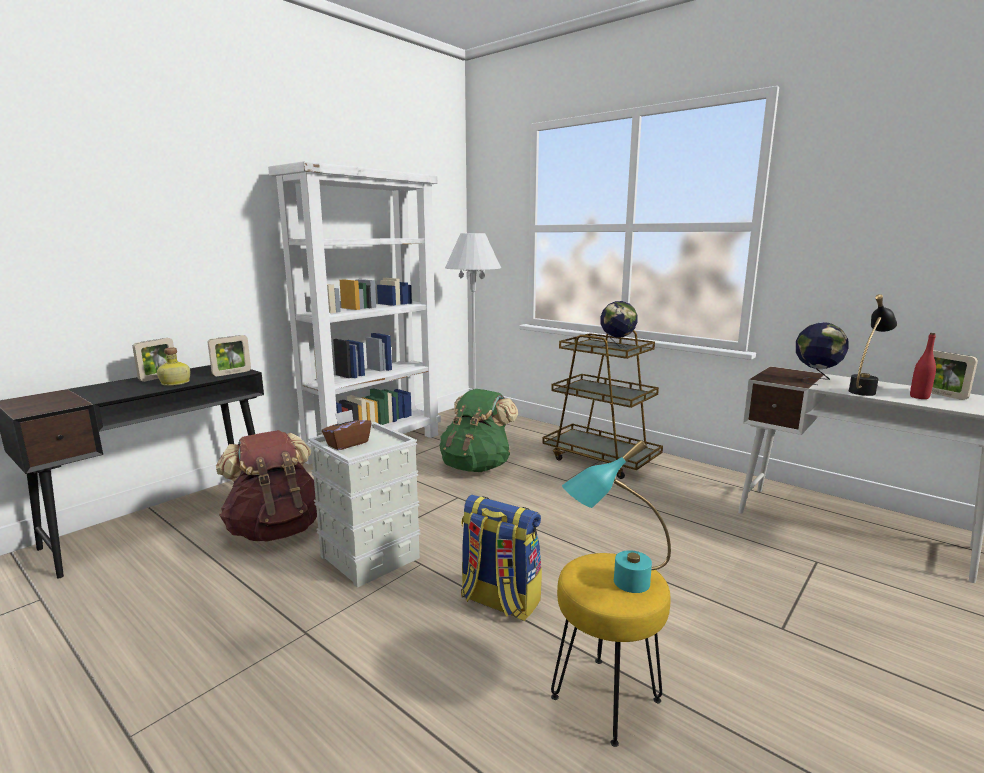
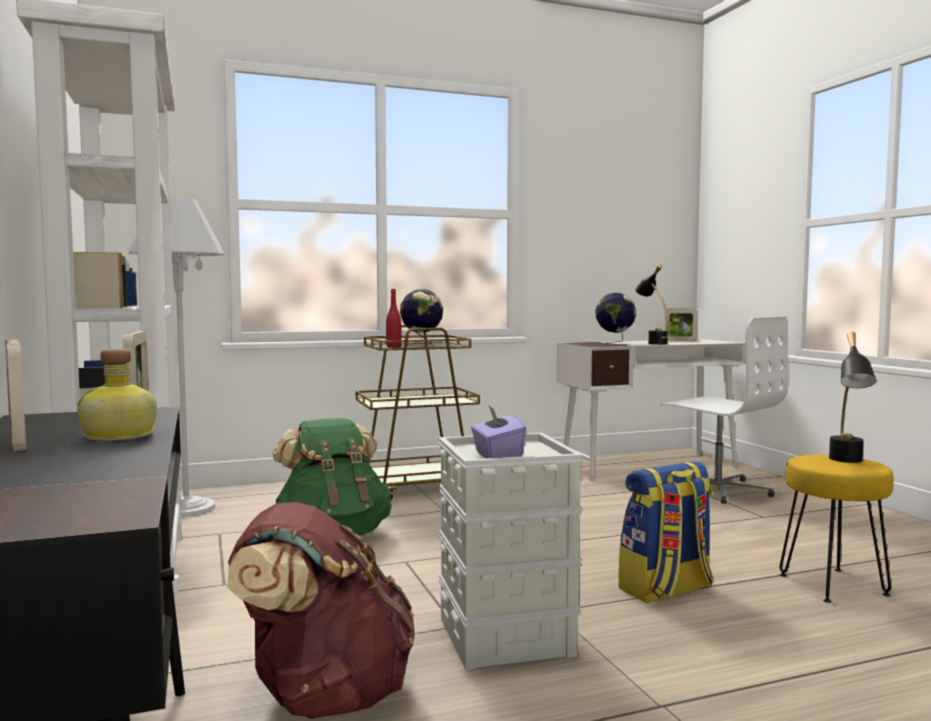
camera: 60 degrees left, 10 degrees down
brown tissue box [322,410,371,450] -> purple tissue box [471,406,527,458]
turquoise table lamp [562,440,671,593] -> black table lamp [829,332,876,463]
red bottle [910,333,936,399] -> red bottle moved to [386,289,401,348]
none -> white office chair [659,317,788,504]

